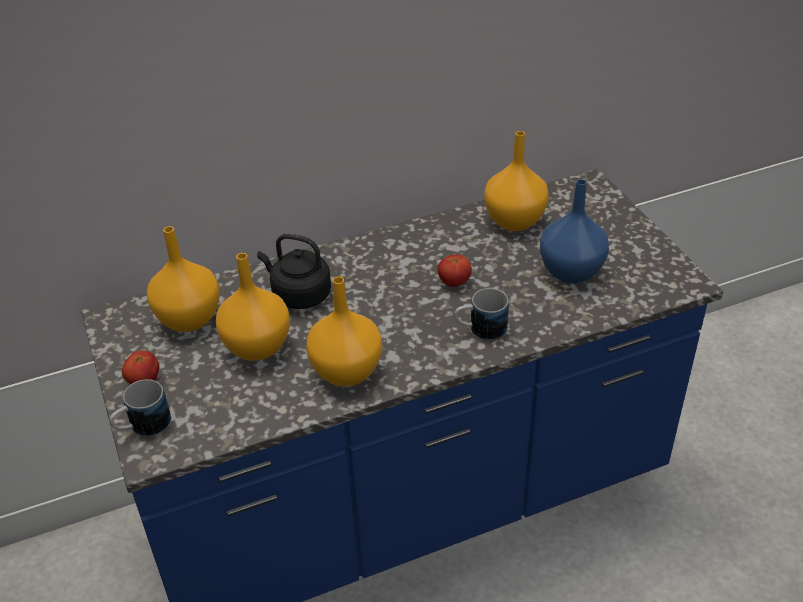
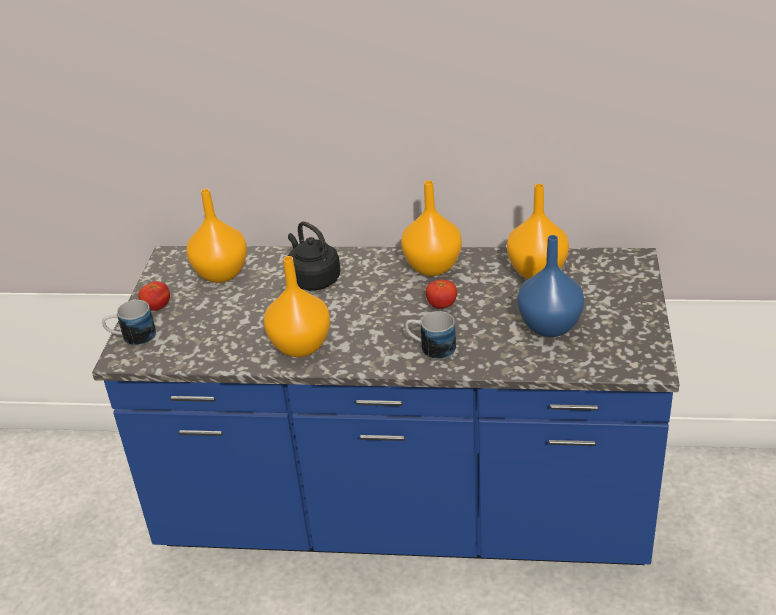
camera: 30 degrees right, 5 degrees down
orange vase [216,253,290,361] -> orange vase moved to [401,180,462,276]

